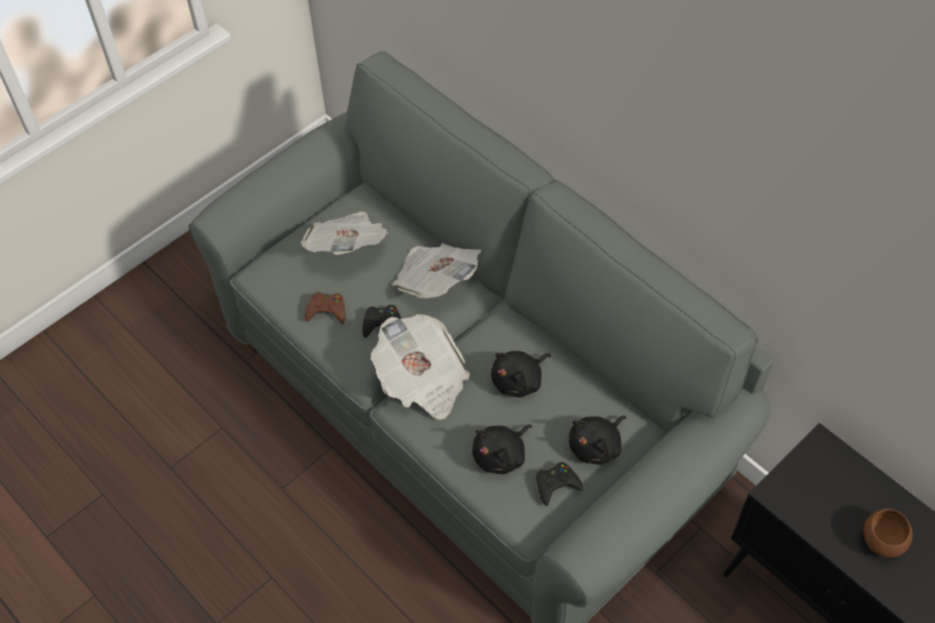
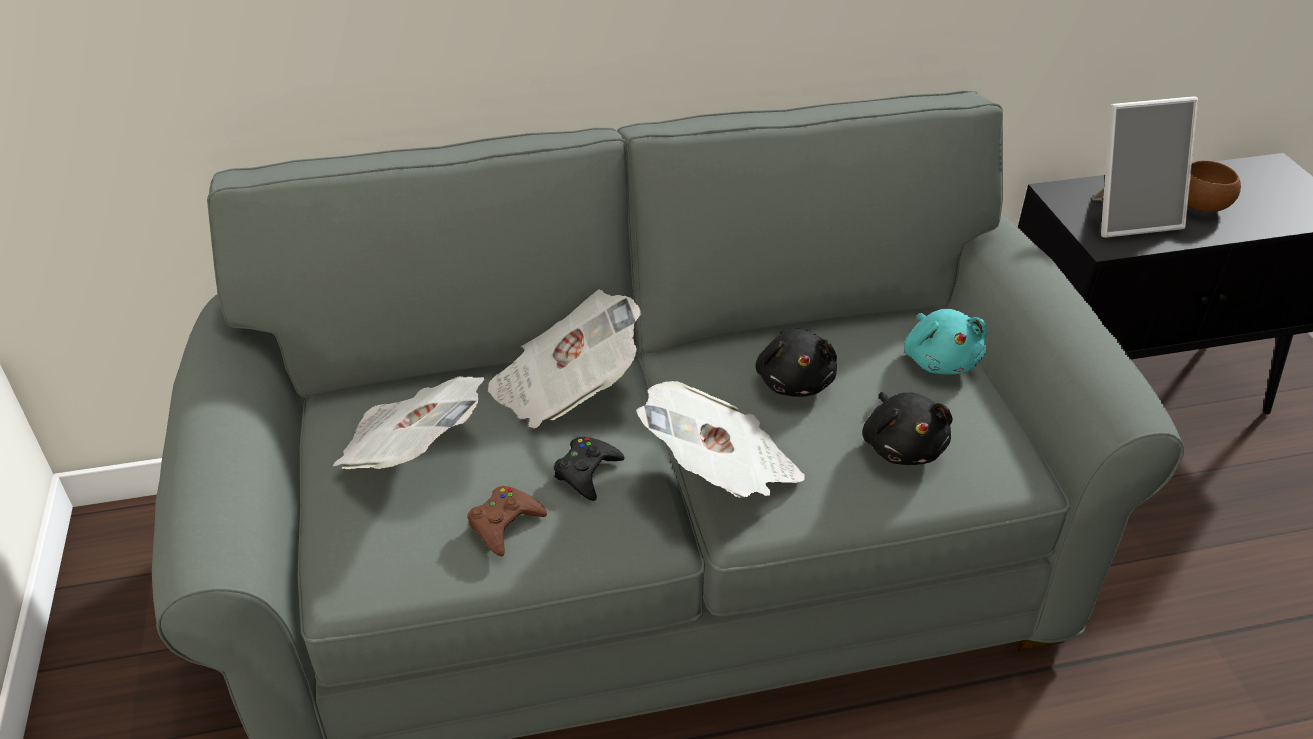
camera: 60 degrees left, 15 degrees down
black game controller [536,462,583,506] -> none
black plush toy [569,415,626,465] -> turquoise plush toy [904,309,988,375]
none -> picture frame [1093,96,1198,238]

